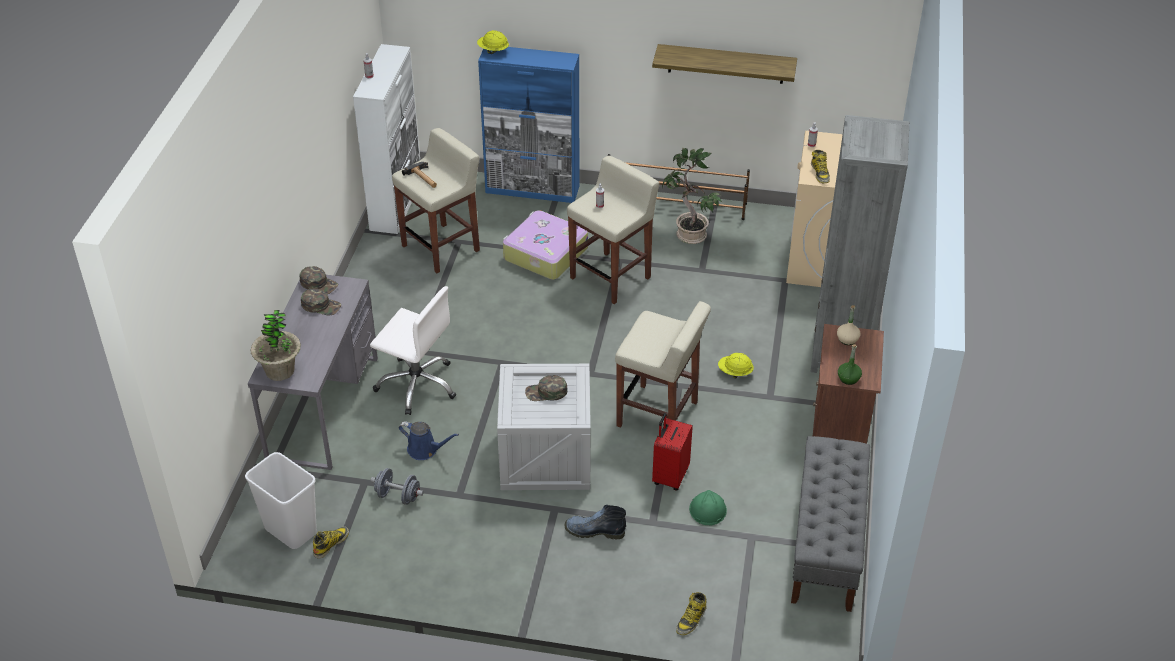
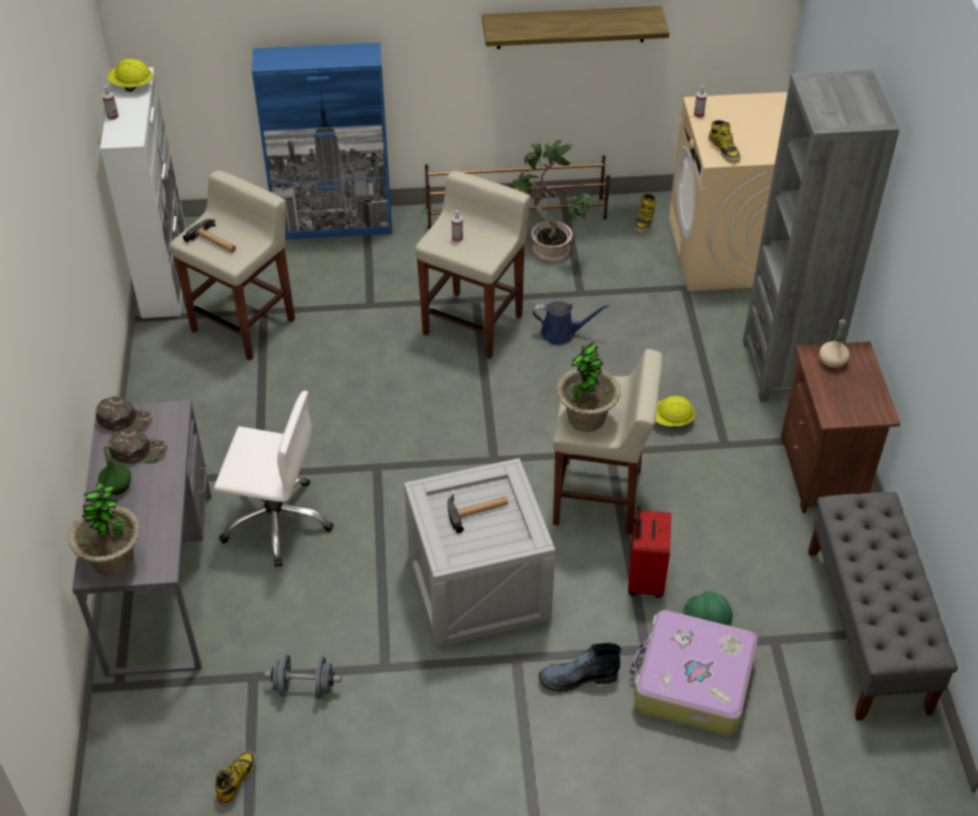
camera: 15 degrees left, 5 degrees up
white trash can [245,452,317,549] -> none
blue watering can [399,421,459,460] -> blue watering can moved to [532,301,609,345]
yellow hard hat [477,30,509,54] -> yellow hard hat moved to [108,59,153,92]
suitcase [503,210,588,280] -> suitcase moved to [630,610,758,736]
green cap [525,375,568,401] -> hammer [448,494,508,533]
boot [676,592,707,635] -> boot moved to [634,194,656,233]
green bottle [838,344,862,385] -> green bottle moved to [98,443,131,495]
none -> potted plant [556,342,621,432]

